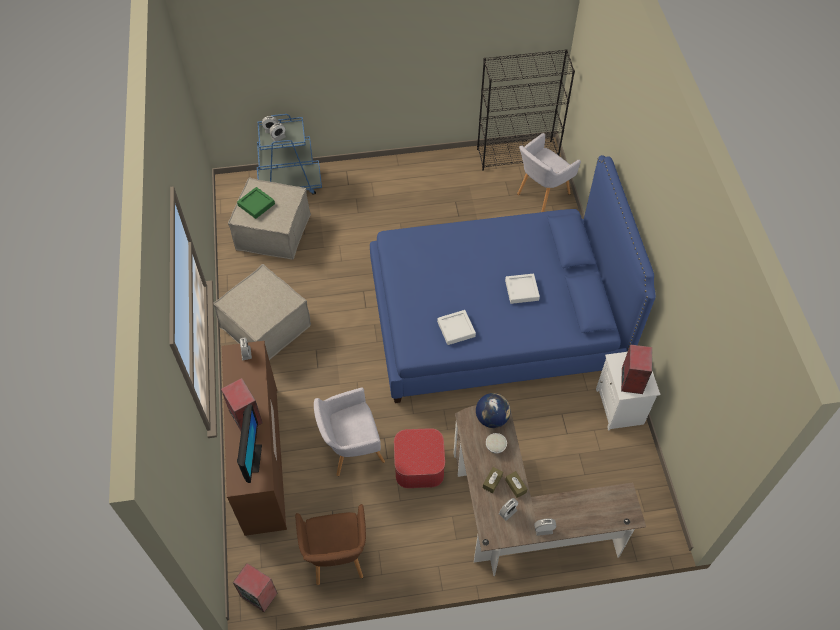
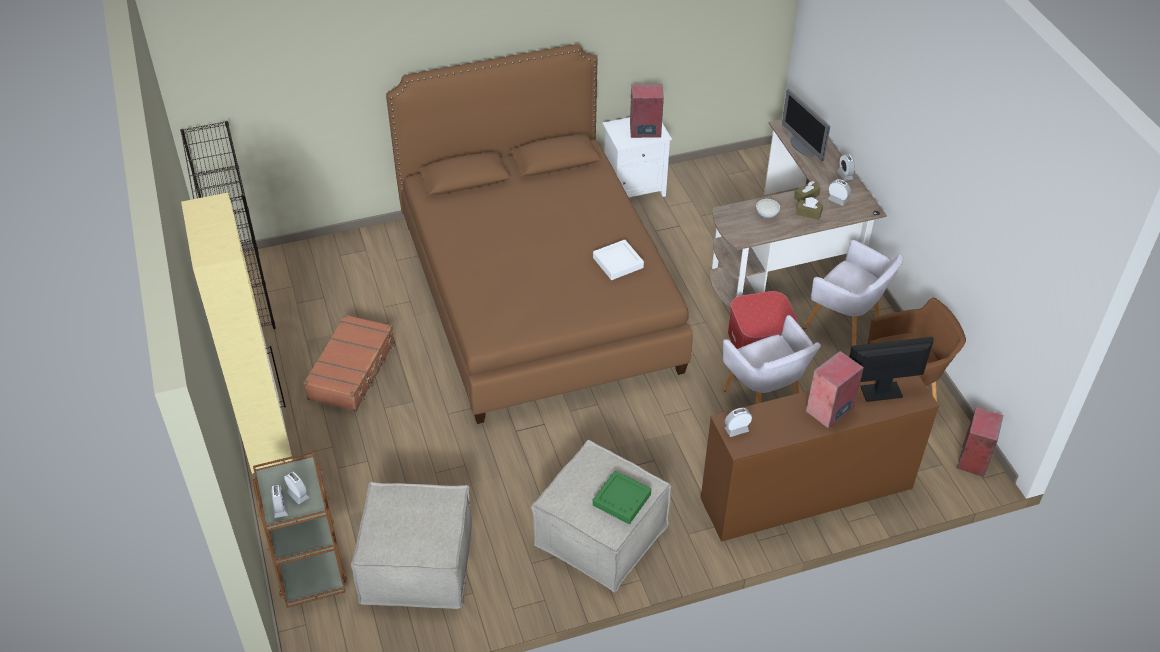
camera: 100 degrees left, 10 degrees down
green tray [237,187,275,219] -> green tray moved to [593,471,651,524]
blue cart [257,114,322,195] -> brown cart [253,451,347,608]
blue bed [370,155,656,403] -> brown bed [386,44,693,424]
globe [476,393,511,428] -> none
white tray [505,274,540,304] -> none
grey armchair [517,133,581,212] -> grey armchair moved to [803,239,904,346]
none -> beige cabinet [181,193,292,474]
none -> brown suitcase [303,314,395,412]
none -> monitor [782,89,830,161]

